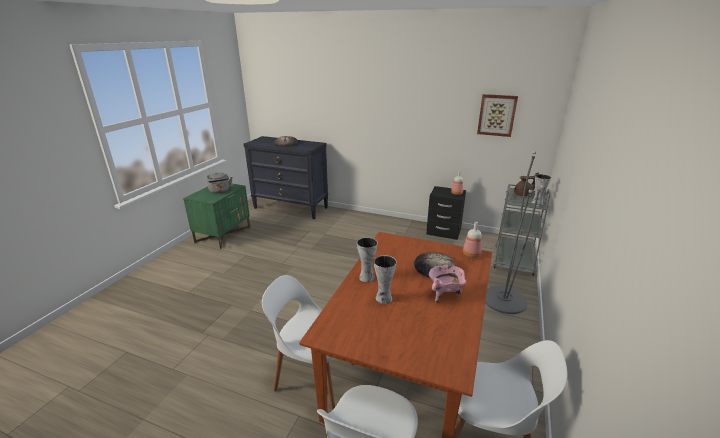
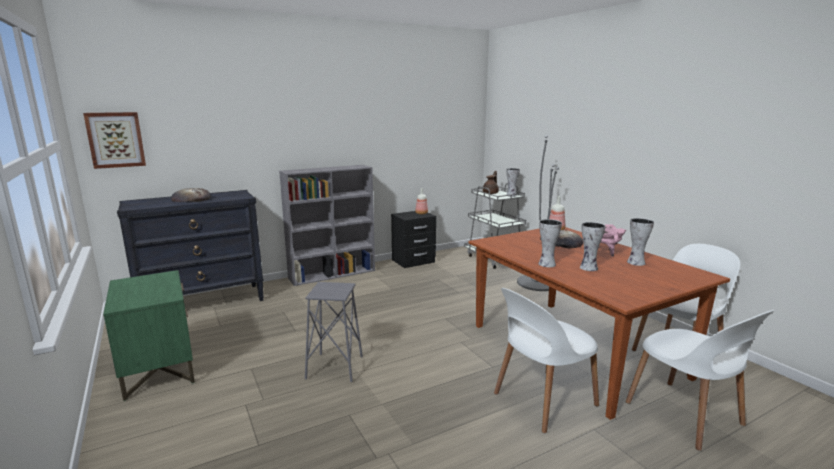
camera: 50 degrees left, 10 degrees down
grey kettle [207,172,232,194] -> none
picture [477,94,518,137] -> picture moved to [83,112,146,169]
none -> grey bookcase [279,165,375,286]
none -> grey stool [305,282,363,382]
none -> vase [627,218,654,266]

